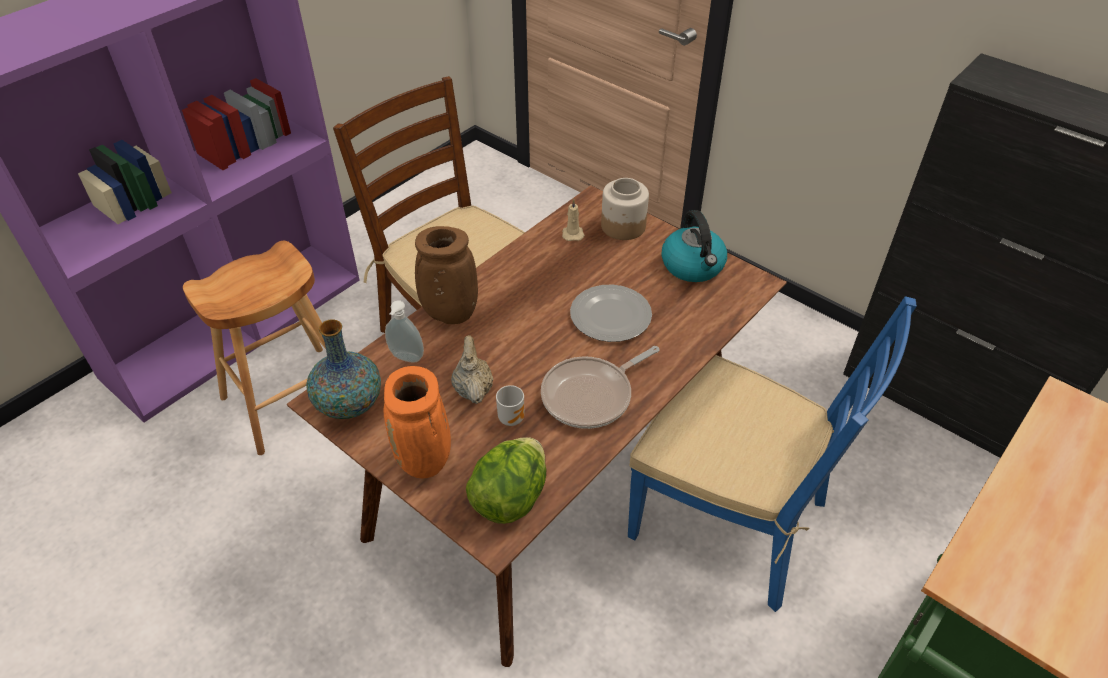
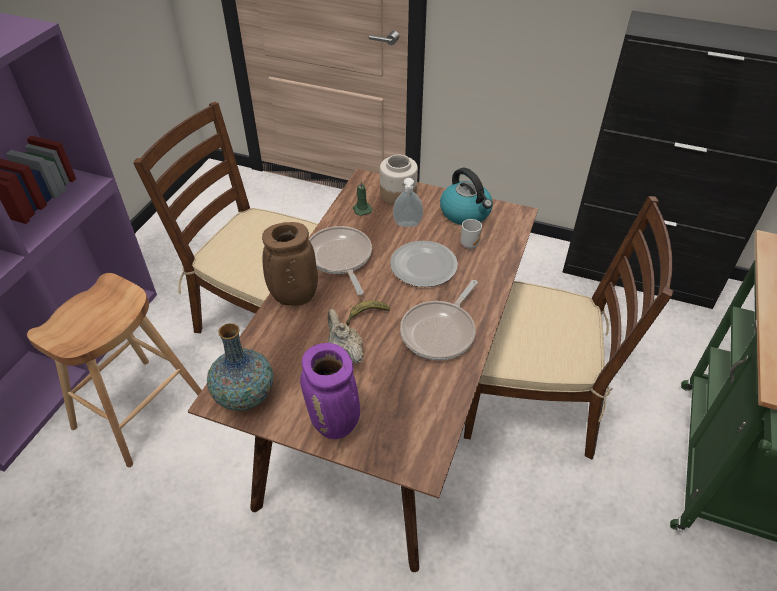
camera: 20 degrees left, 0 degrees up
orange vase [384,366,451,478] -> purple vase [300,343,360,439]
soap dispenser [385,300,424,363] -> soap dispenser moved to [393,178,423,227]
lettuce [466,437,546,524] -> none
mug [496,385,524,426] -> mug moved to [461,219,482,249]
beige candle [562,199,585,241] -> green candle [353,180,373,216]
blue chair [628,296,917,612] -> brown chair [464,196,674,459]
none -> frying pan [309,226,372,295]
none -> banana [346,300,390,325]

